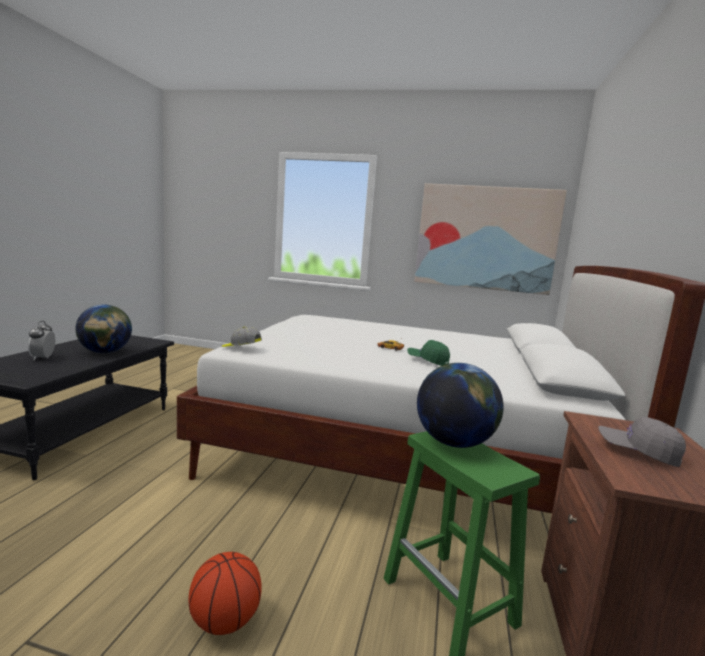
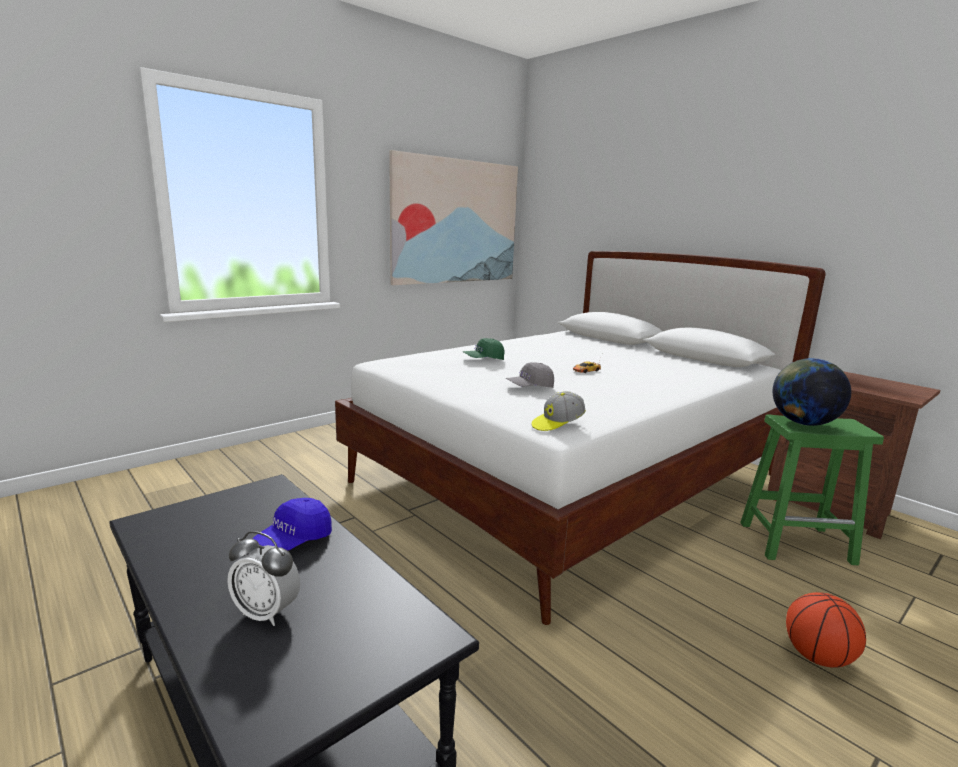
camera: 55 degrees left, 5 degrees up
globe [75,304,132,353] -> blue cap [253,498,332,551]
green cap [407,340,450,366] -> green cap moved to [462,338,504,360]
grey cap [598,417,686,467] -> grey cap moved to [506,362,554,388]

